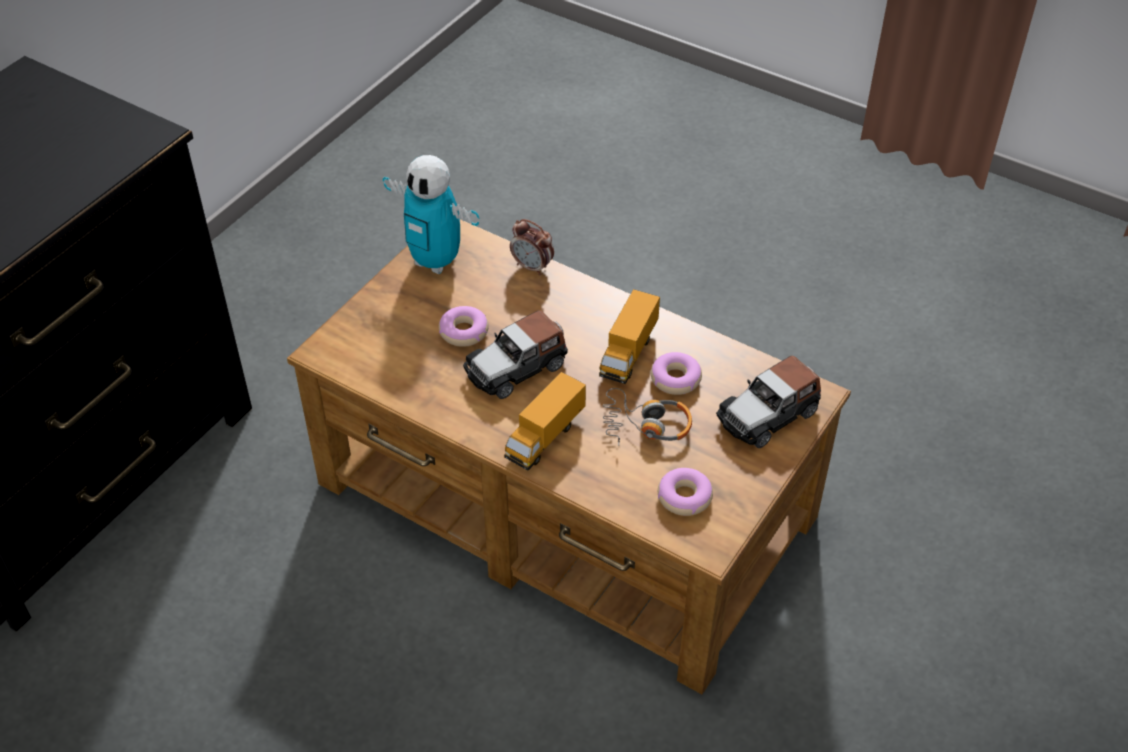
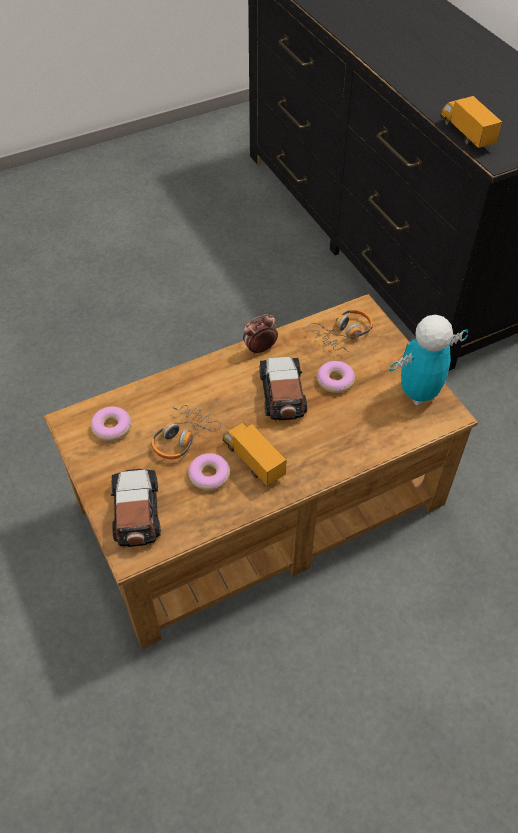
camera: 120 degrees right, 5 degrees up
toy truck [504,372,586,470] -> toy truck moved to [440,96,502,148]
alarm clock [510,219,554,275] -> alarm clock moved to [243,314,278,355]
none -> headphones [308,309,373,352]

